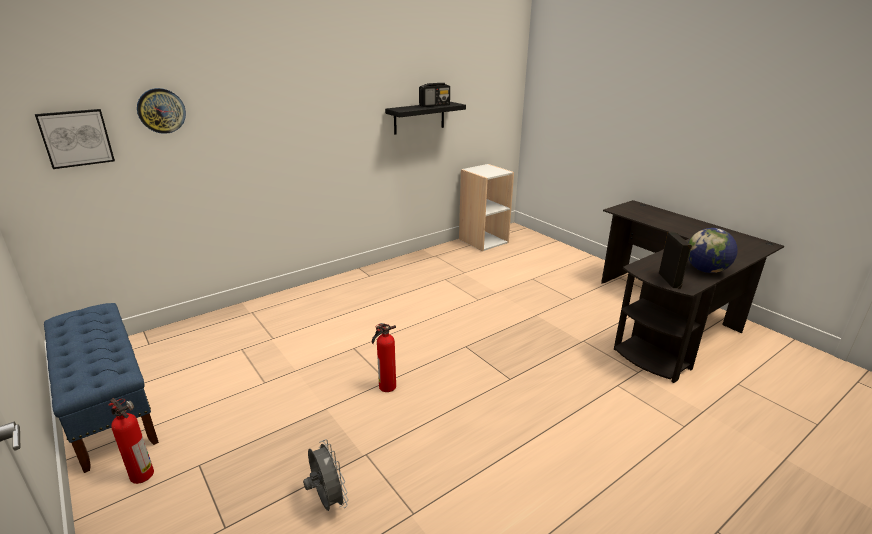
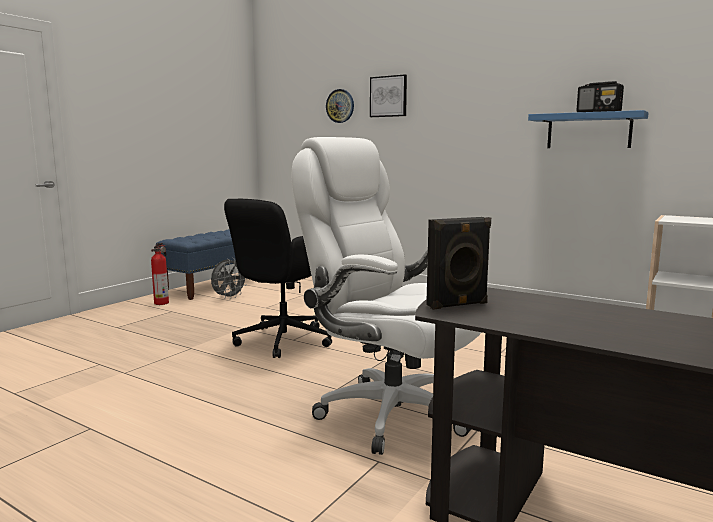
camera: 70 degrees right, 15 degrees down
picture [35,109,115,169] -> picture moved to [370,74,407,117]
grey fan [303,439,348,511] -> grey fan moved to [211,258,247,298]
fire extinguisher [372,323,396,392] -> black office chair [224,199,332,358]
black shelf [385,102,466,134] -> blue shelf [528,110,649,148]
globe [688,228,737,273] -> none
none -> white office chair [292,137,482,455]

